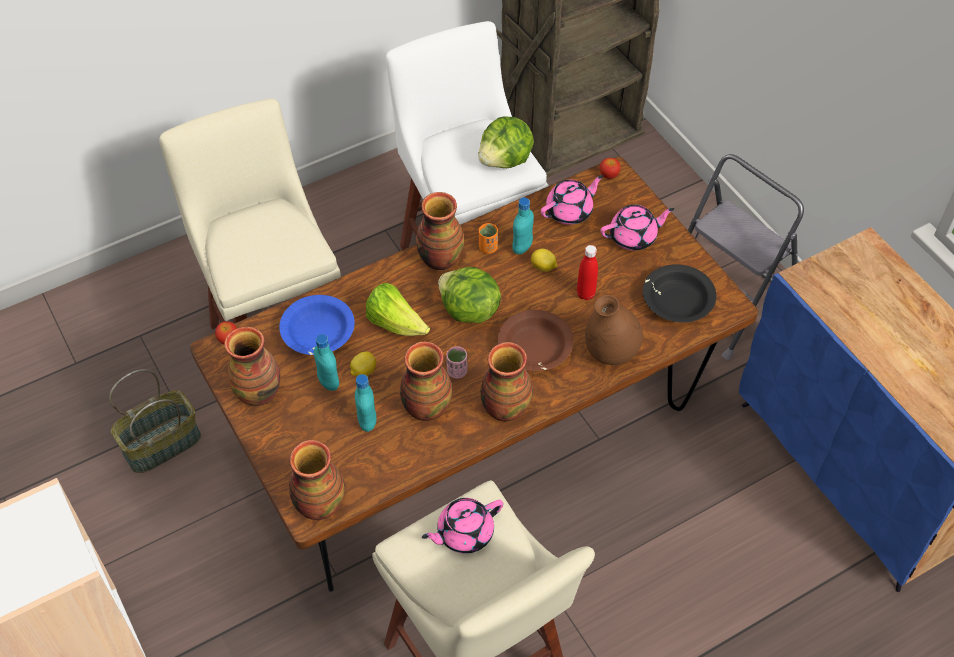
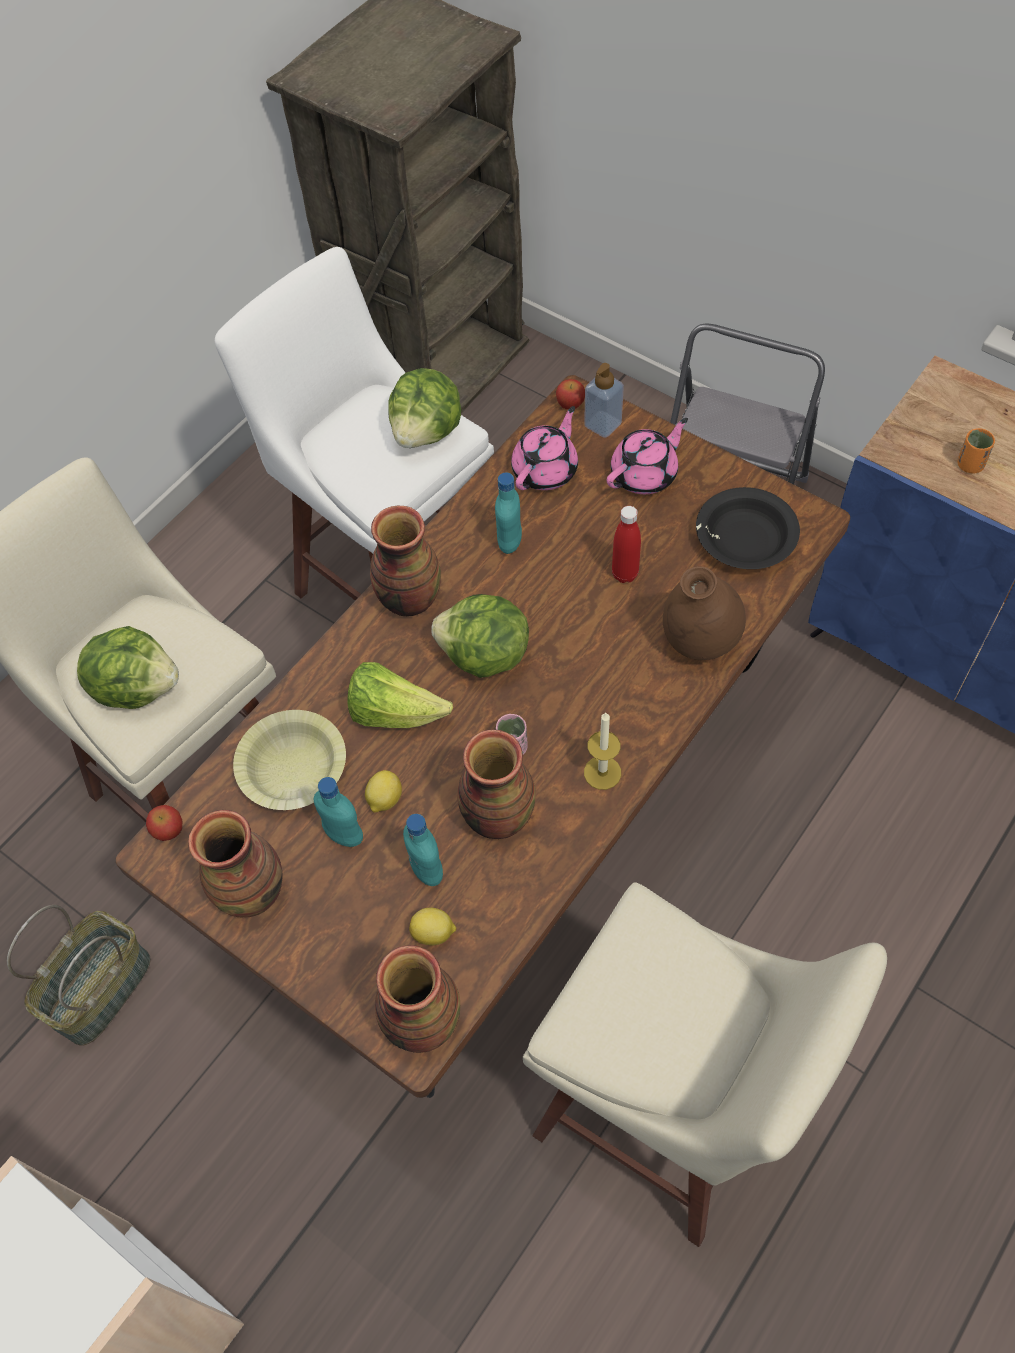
camera: 20 degrees left, 5 degrees up
blue bowl [279,295,355,355] -> yellow bowl [233,710,346,810]
pink teapot [422,498,503,554] -> none
orange cup [479,223,498,254] -> orange cup moved to [958,428,995,473]
vase [480,342,533,422] -> candle [584,712,621,790]
brown bowl [498,310,574,371] -> none
lemon [531,249,557,272] -> lemon moved to [409,907,457,945]
none -> lettuce [77,626,179,709]
none -> soap dispenser [584,363,624,438]

